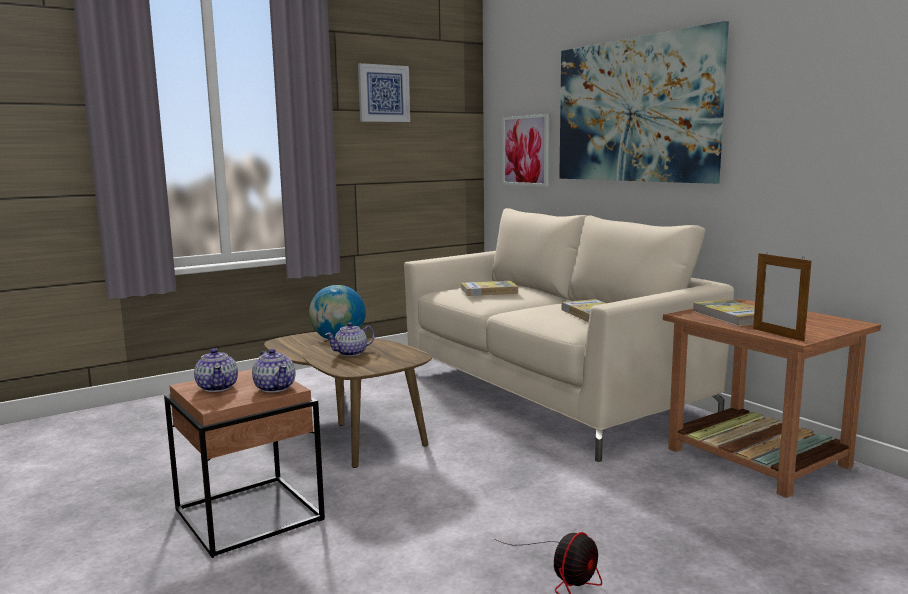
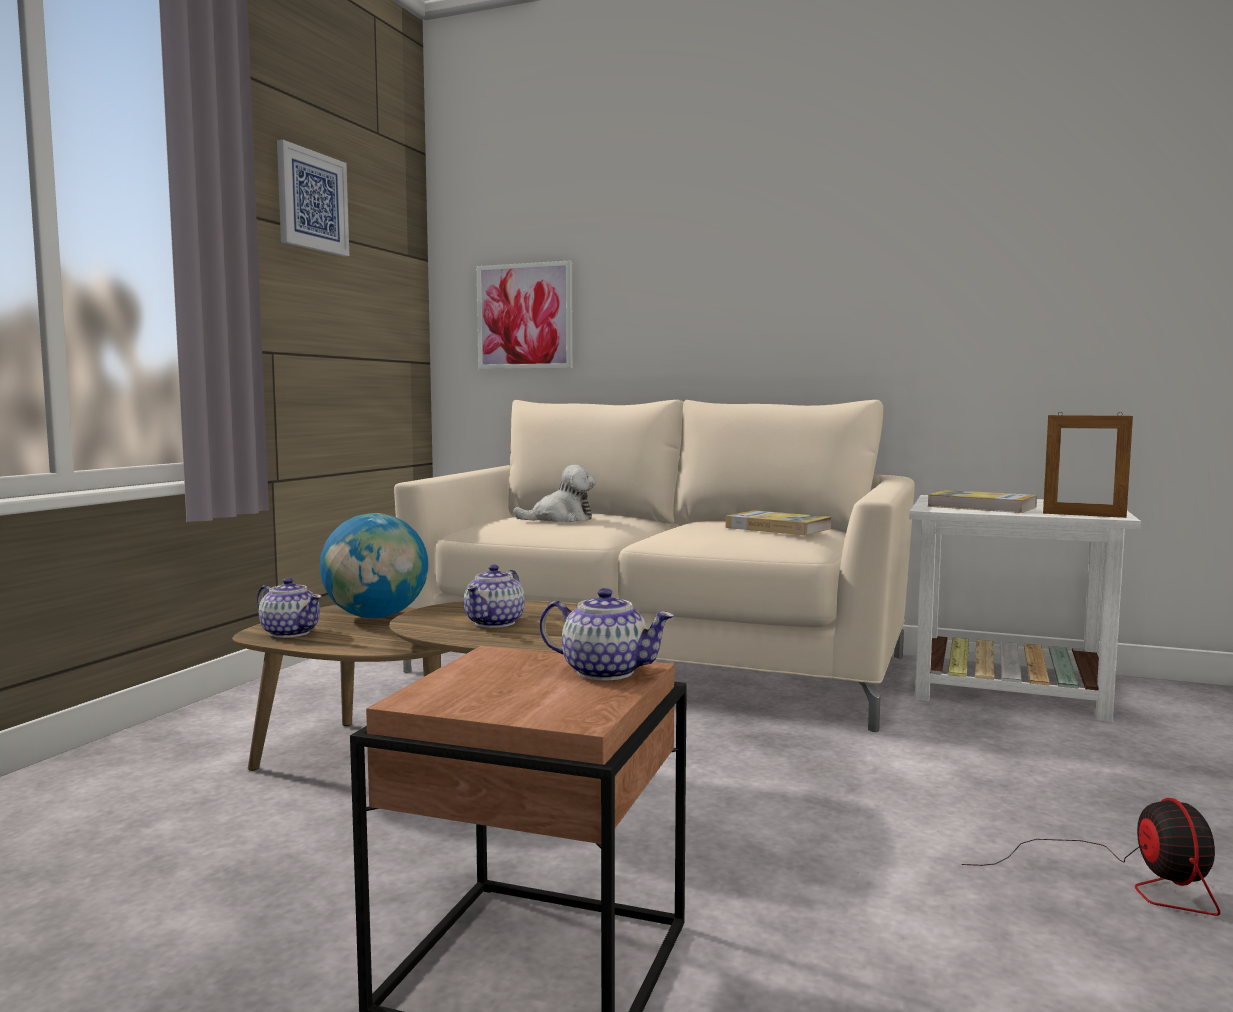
camera: 35 degrees left, 5 degrees down
teapot [194,348,238,392] -> teapot moved to [257,578,322,638]
book [461,281,518,296] -> plush toy [513,465,596,522]
picture [559,21,729,184] -> none
brown side table [663,299,881,498] -> white side table [909,495,1141,722]

